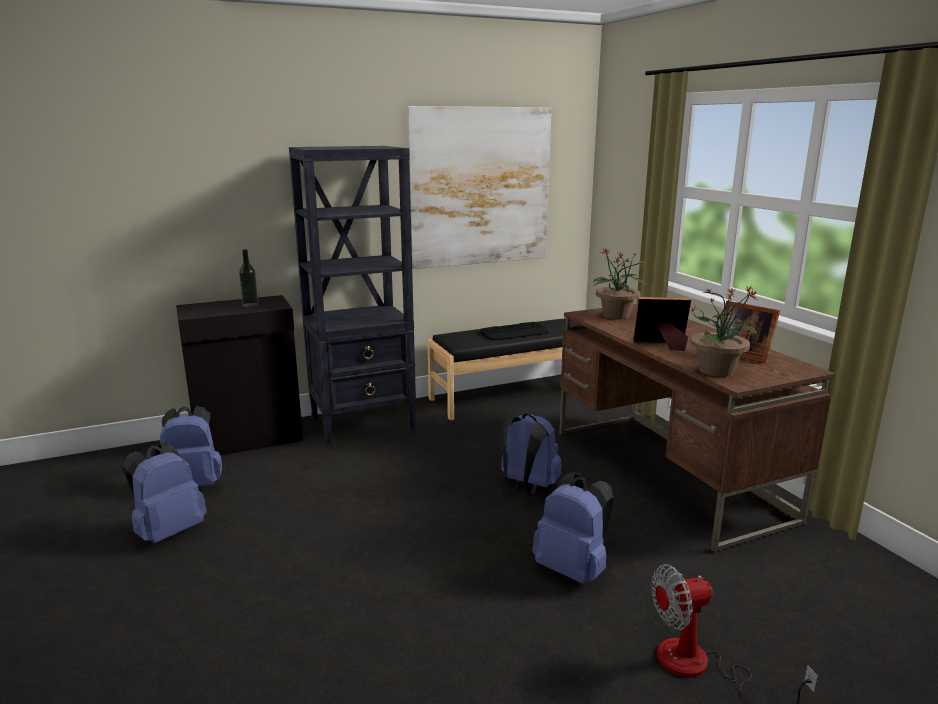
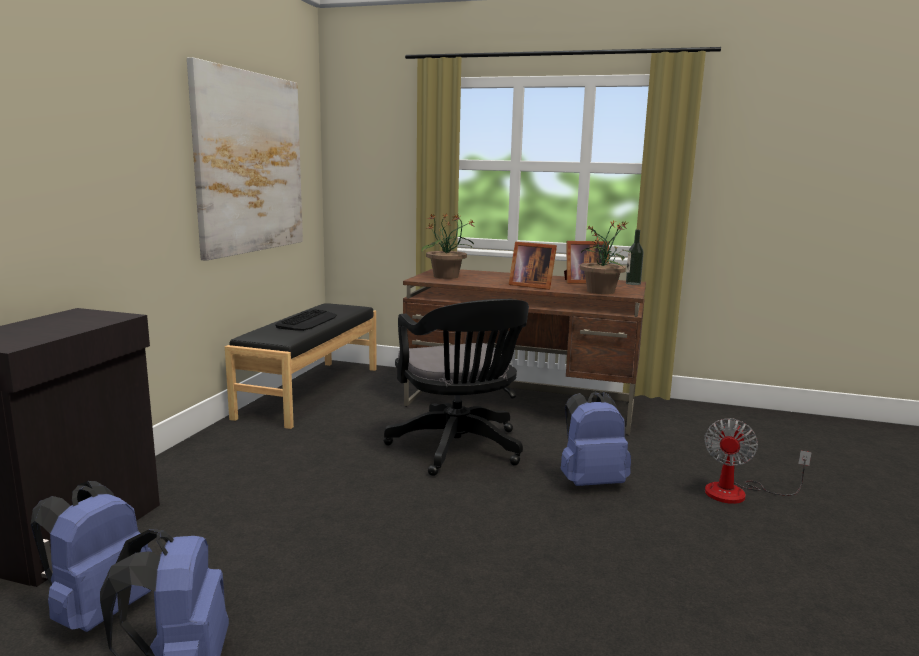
camera: 50 degrees left, 5 degrees down
bottle [239,249,259,307] -> bottle moved to [626,230,644,285]
black bookcase [289,146,416,445] -> none
blue backpack [501,414,562,496] -> black office chair [384,299,529,476]
picture frame [633,297,691,351] -> picture frame turned 105 degrees counterclockwise [508,242,557,290]

